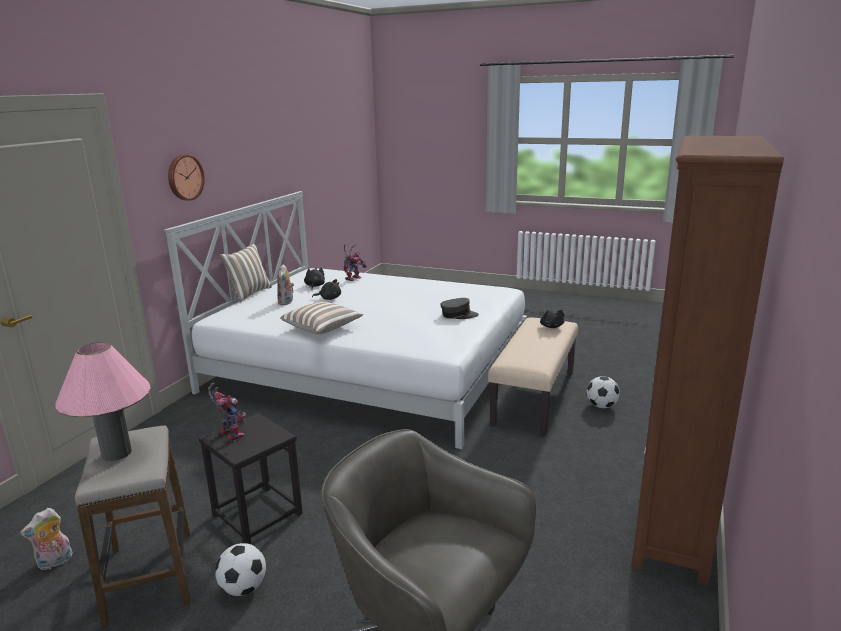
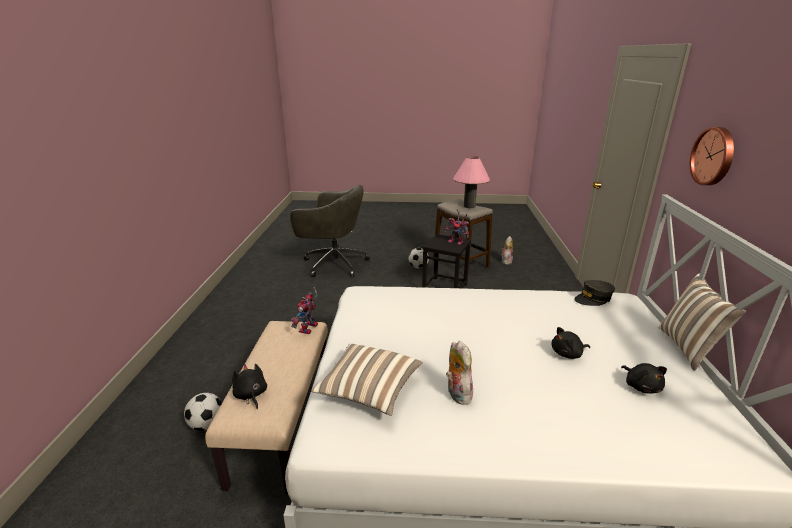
camera: 160 degrees right, 5 degrees up
plush toy [277,264,294,305] -> plush toy moved to [446,341,473,405]
pillow [280,302,363,334] -> pillow moved to [311,343,423,416]
toy robot [344,245,367,281] -> toy robot moved to [291,287,318,334]
grey cap [440,298,479,319] -> grey cap moved to [574,280,615,306]
brown bookcase [632,136,784,586] -> none

